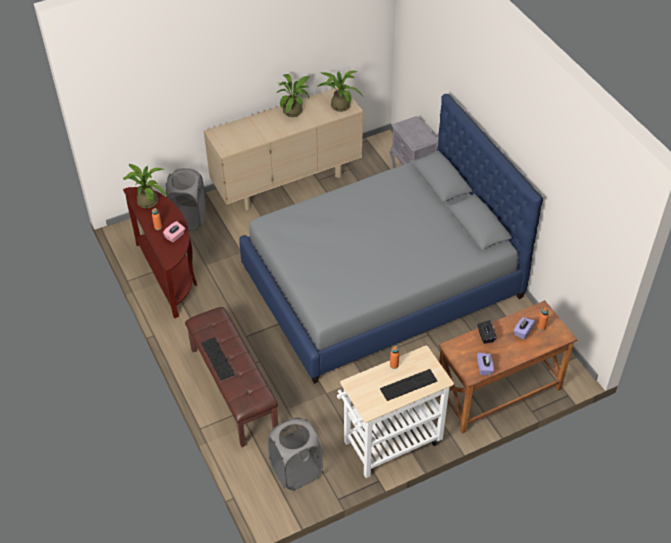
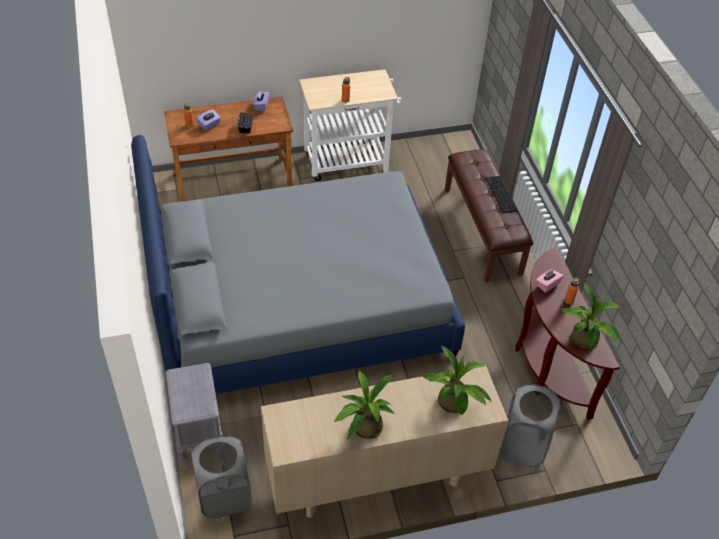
camera: 170 degrees left, 0 degrees up
grey laundry basket [267,417,323,490] -> grey laundry basket moved to [190,435,252,519]
potted plant [317,71,363,112] -> potted plant moved to [423,345,491,415]
keyboard [380,369,437,401] -> none

